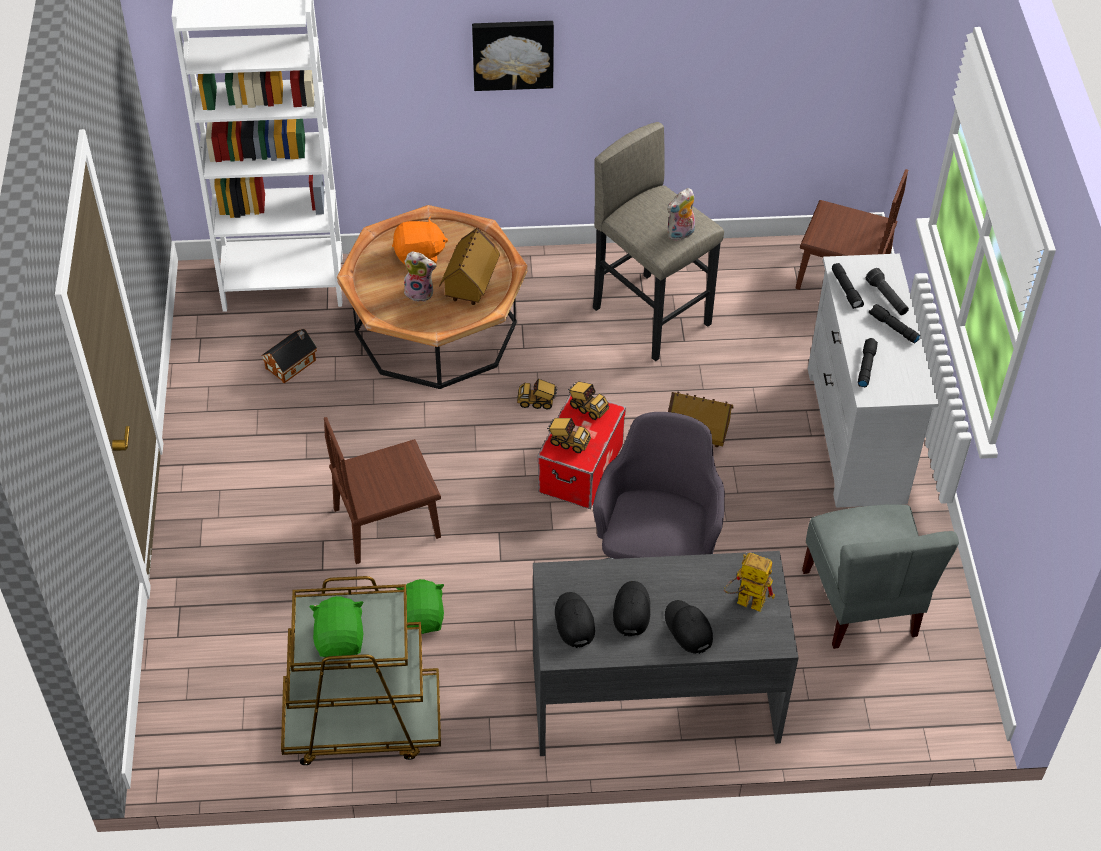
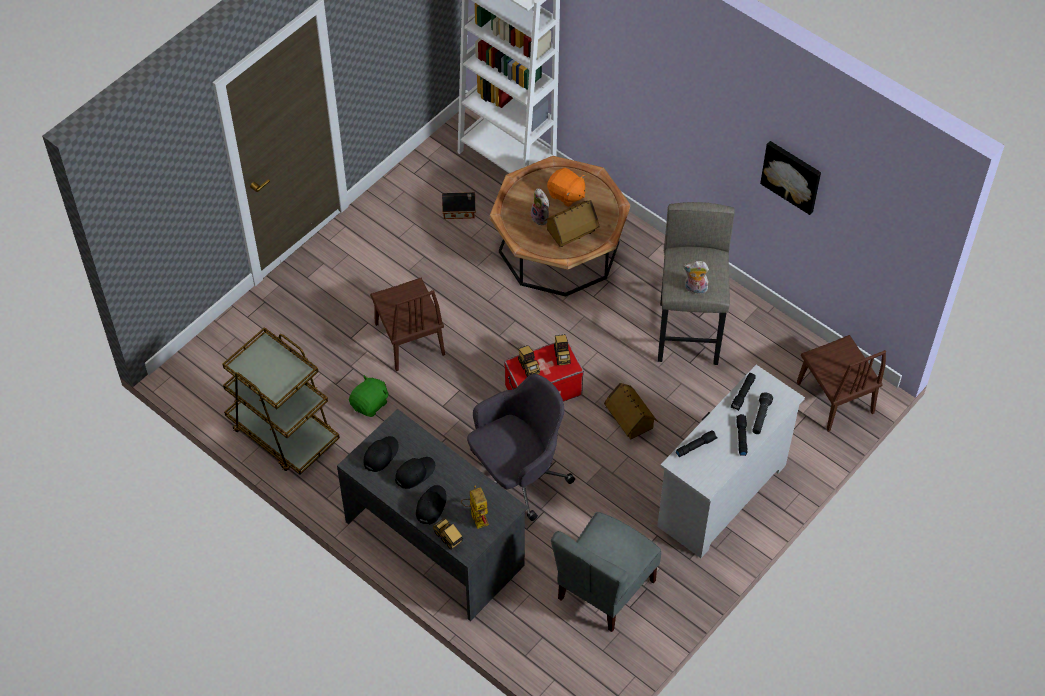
camera: 45 degrees right, 5 degrees up
green plush toy [309,596,364,657] -> none
brown chair [324,417,441,564] -> brown chair turned 135 degrees counterclockwise [370,278,445,371]
picture [472,21,554,91] -> picture moved to [760,141,821,215]
toy truck [517,379,557,410] -> toy truck moved to [433,518,463,550]

